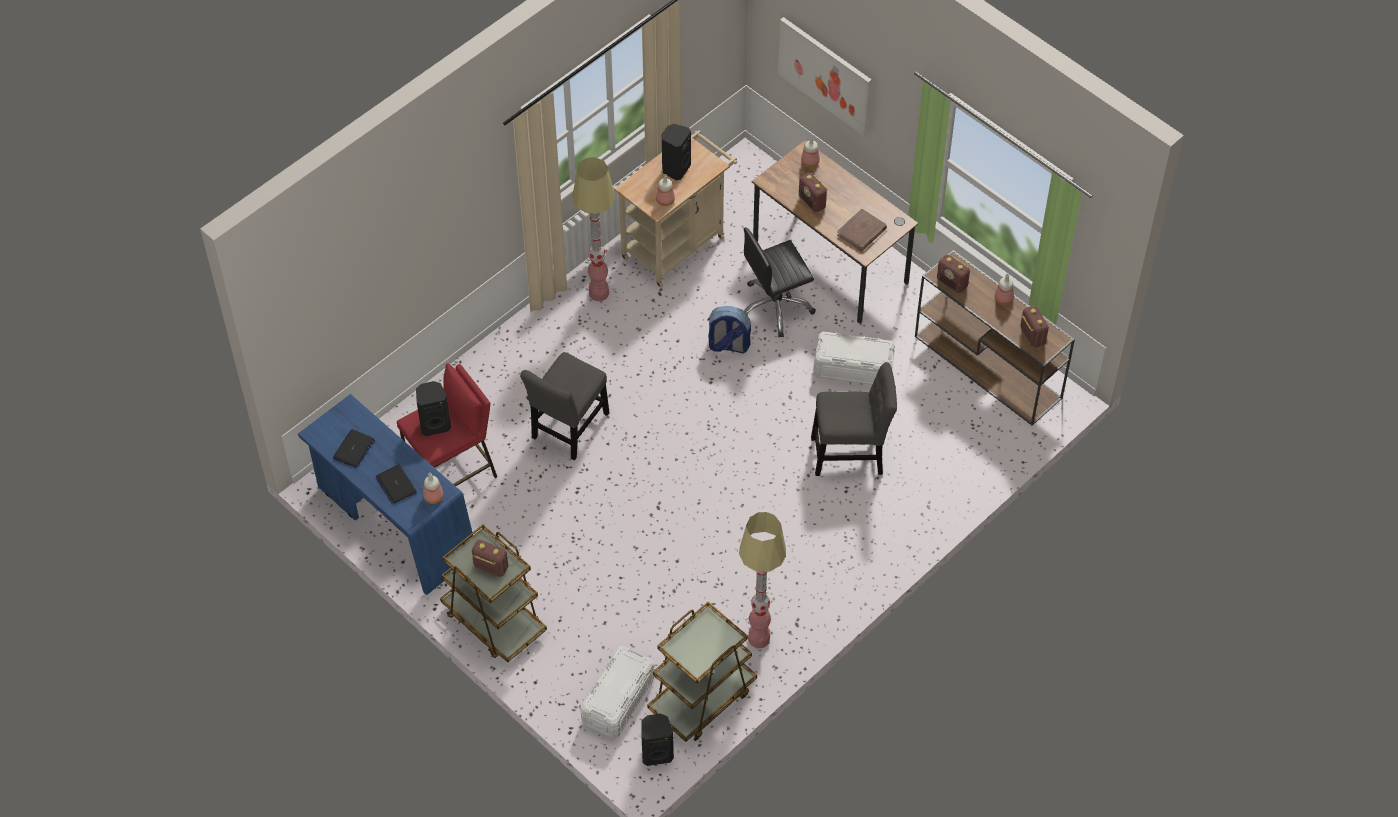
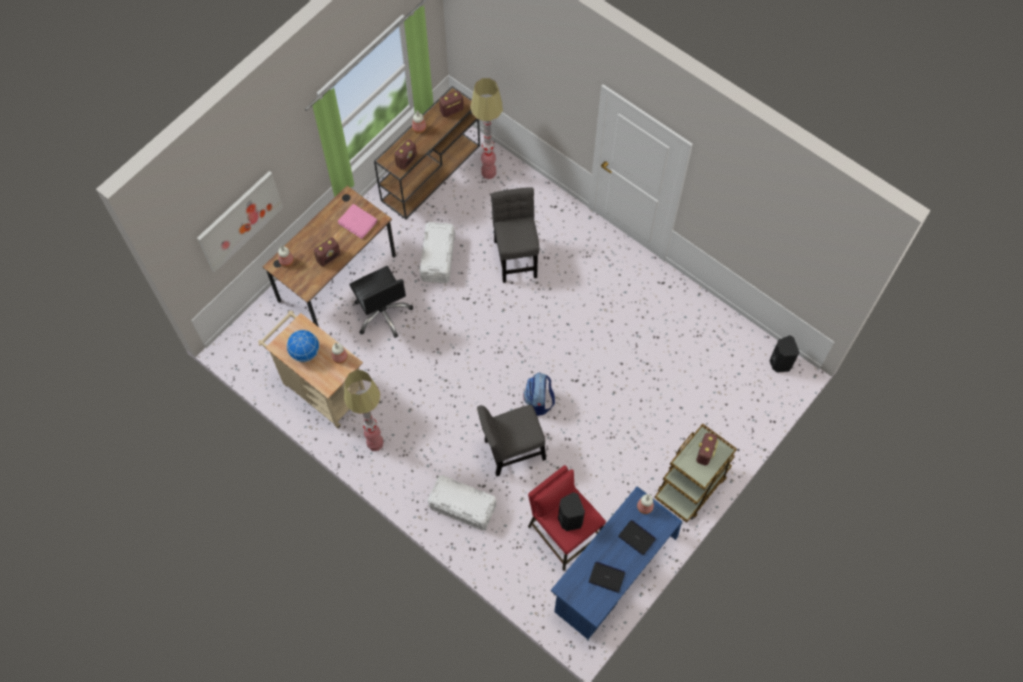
camera: 95 degrees left, 10 degrees up
laptop [375,464,417,504] -> laptop turned 105 degrees counterclockwise [618,520,656,555]
grey chair [520,352,609,460] -> grey chair turned 135 degrees clockwise [477,405,546,476]
white storage box [580,646,655,739] -> white storage box moved to [428,475,496,530]
brown cart [647,602,757,742] -> none
black speaker [662,124,691,180] -> globe [286,330,319,362]
backpack [707,306,751,353] -> backpack moved to [523,372,555,416]
floor lamp [739,512,786,648] -> floor lamp moved to [470,78,503,179]
brown book [837,209,887,251] -> pink book [338,204,377,239]

